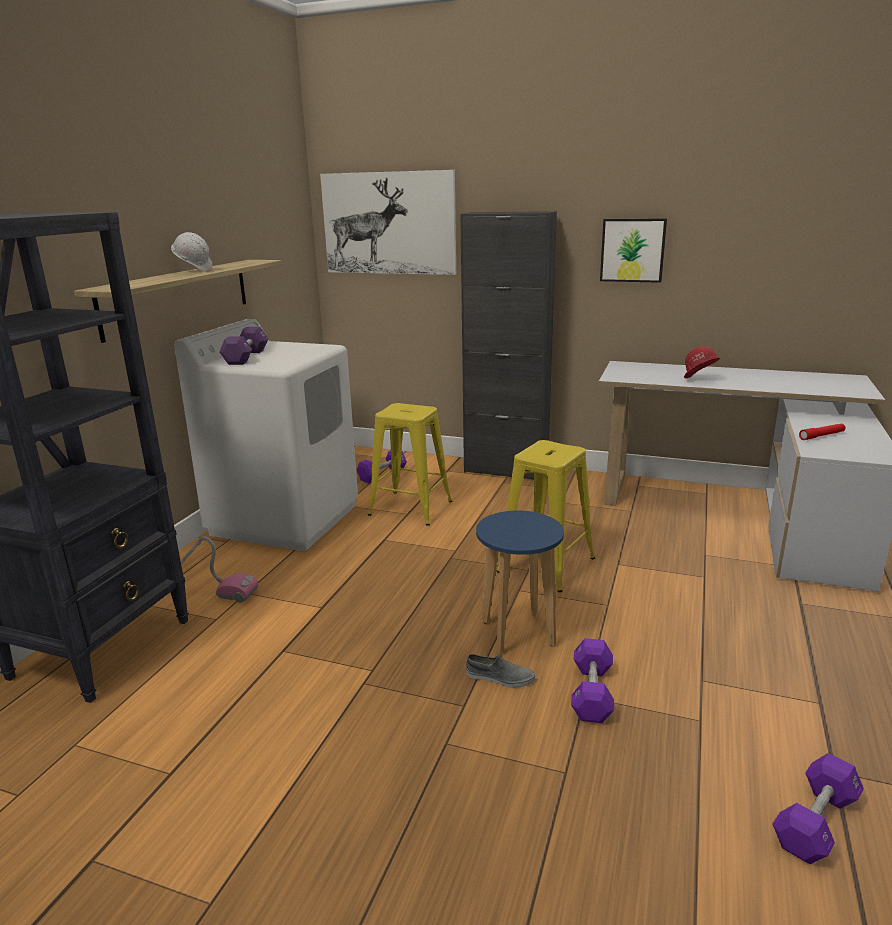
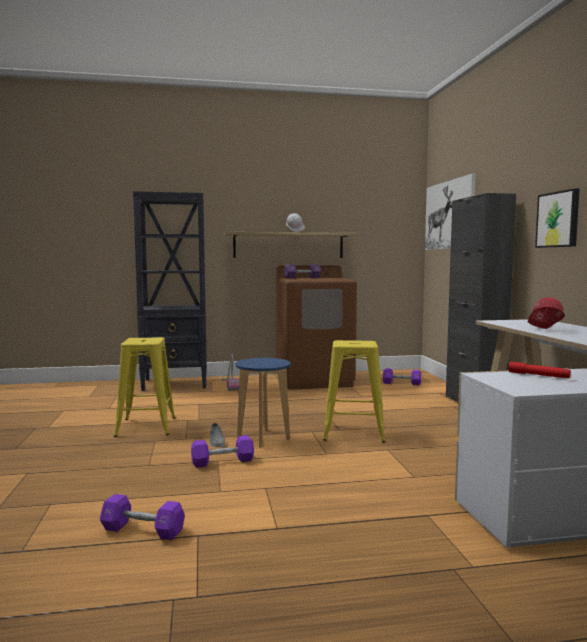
camera: 60 degrees right, 15 degrees down
white washing machine [174,319,358,551] -> brown washing machine [276,265,357,390]
yellow stool [368,403,452,525] -> yellow stool moved to [114,337,175,437]

